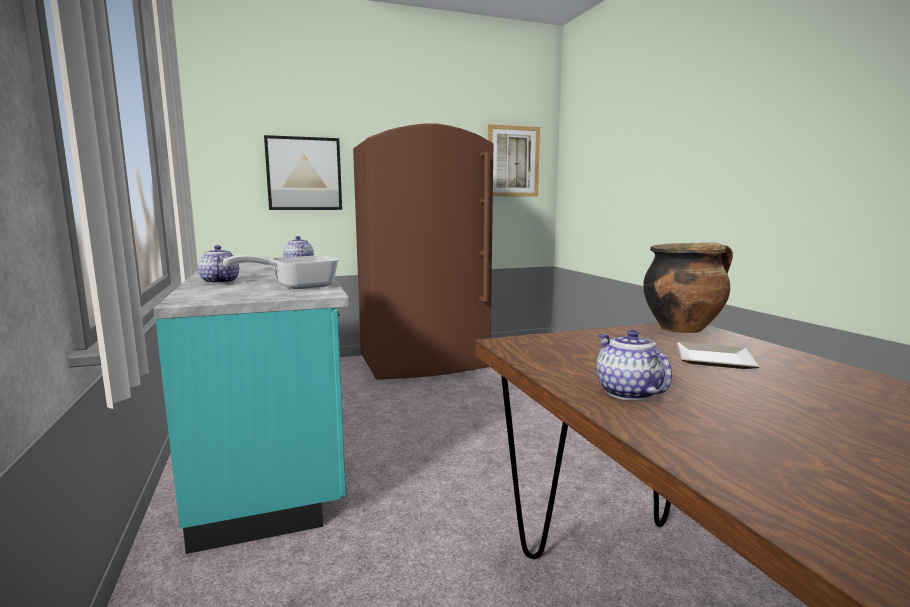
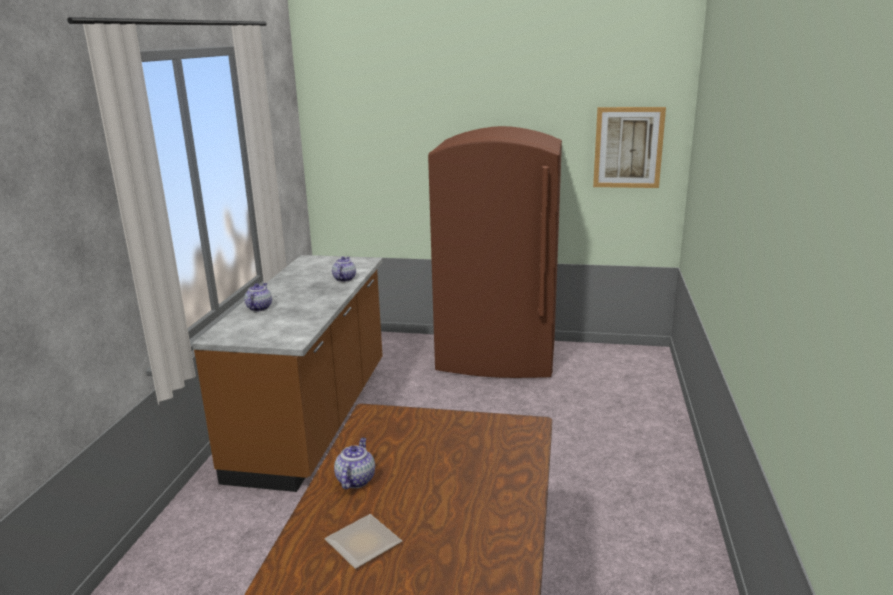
camera: 30 degrees right, 10 degrees up
turquoise counter [154,257,349,554] -> brown counter [192,255,383,492]
frying pan [223,255,339,289] -> none
picture [264,135,342,210] -> none
cooking pot [643,243,733,333] -> none
plate [677,342,760,369] -> plate moved to [324,514,402,569]

